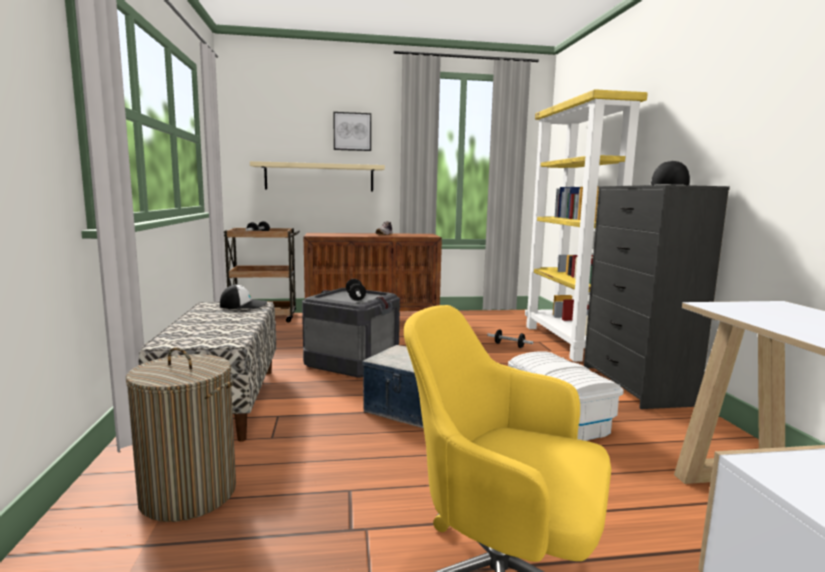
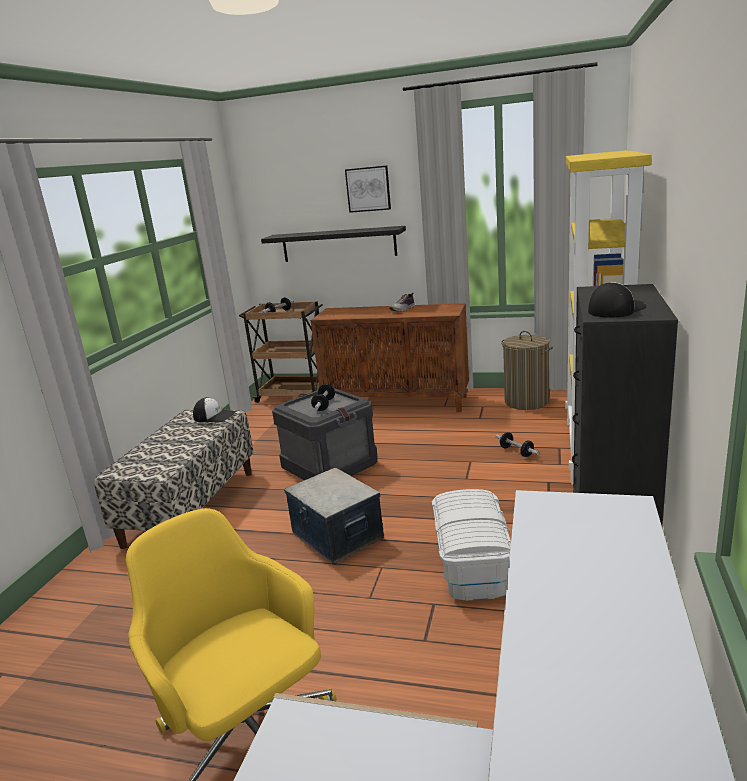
camera: 25 degrees right, 10 degrees up
laundry basket [126,347,236,522] -> laundry basket moved to [501,331,553,410]
beige shelf [250,161,385,192] -> black shelf [261,226,406,262]

